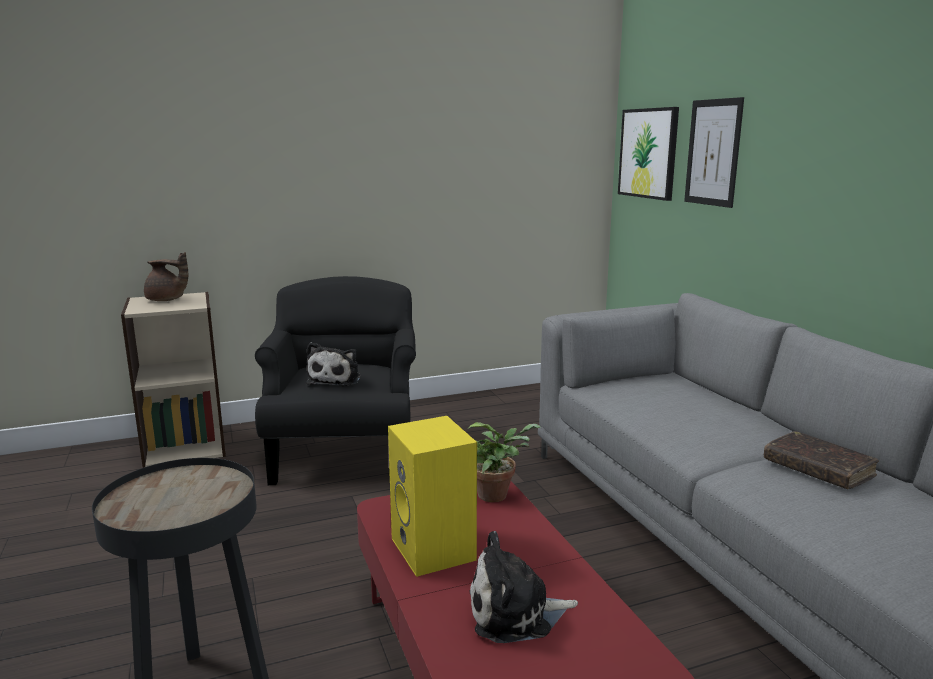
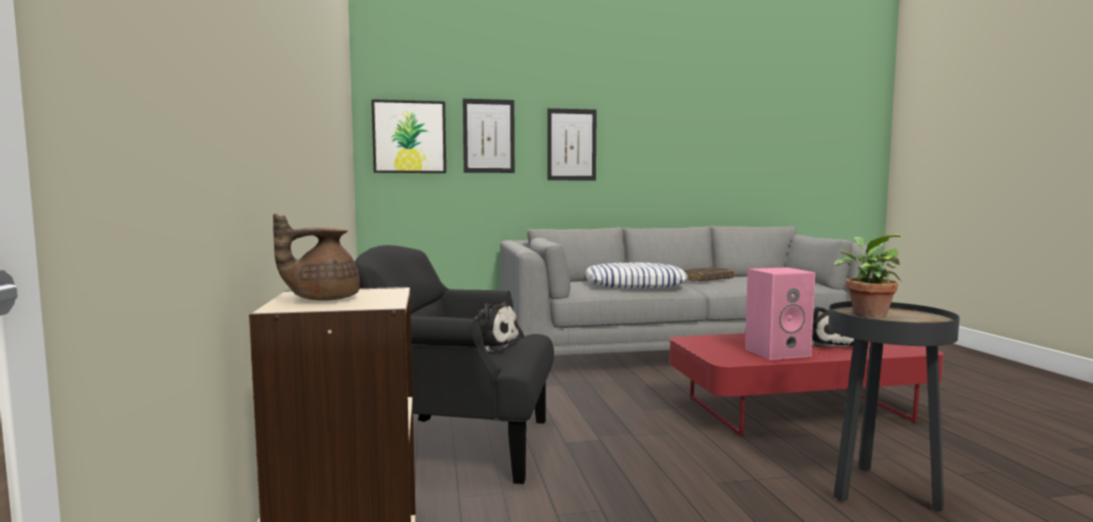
camera: 80 degrees left, 10 degrees down
brown teapot [144,252,188,301] -> brown teapot turned 150 degrees counterclockwise [273,214,360,301]
yellow speaker [388,416,477,577] -> pink speaker [745,267,815,360]
potted plant [468,422,541,502] -> potted plant moved to [834,234,903,318]
none -> picture [547,108,597,180]
none -> pillow [585,263,688,288]

